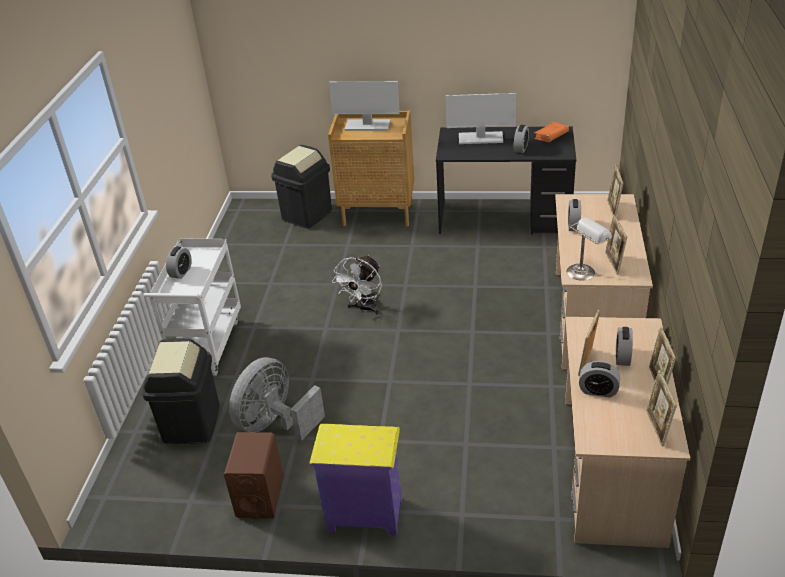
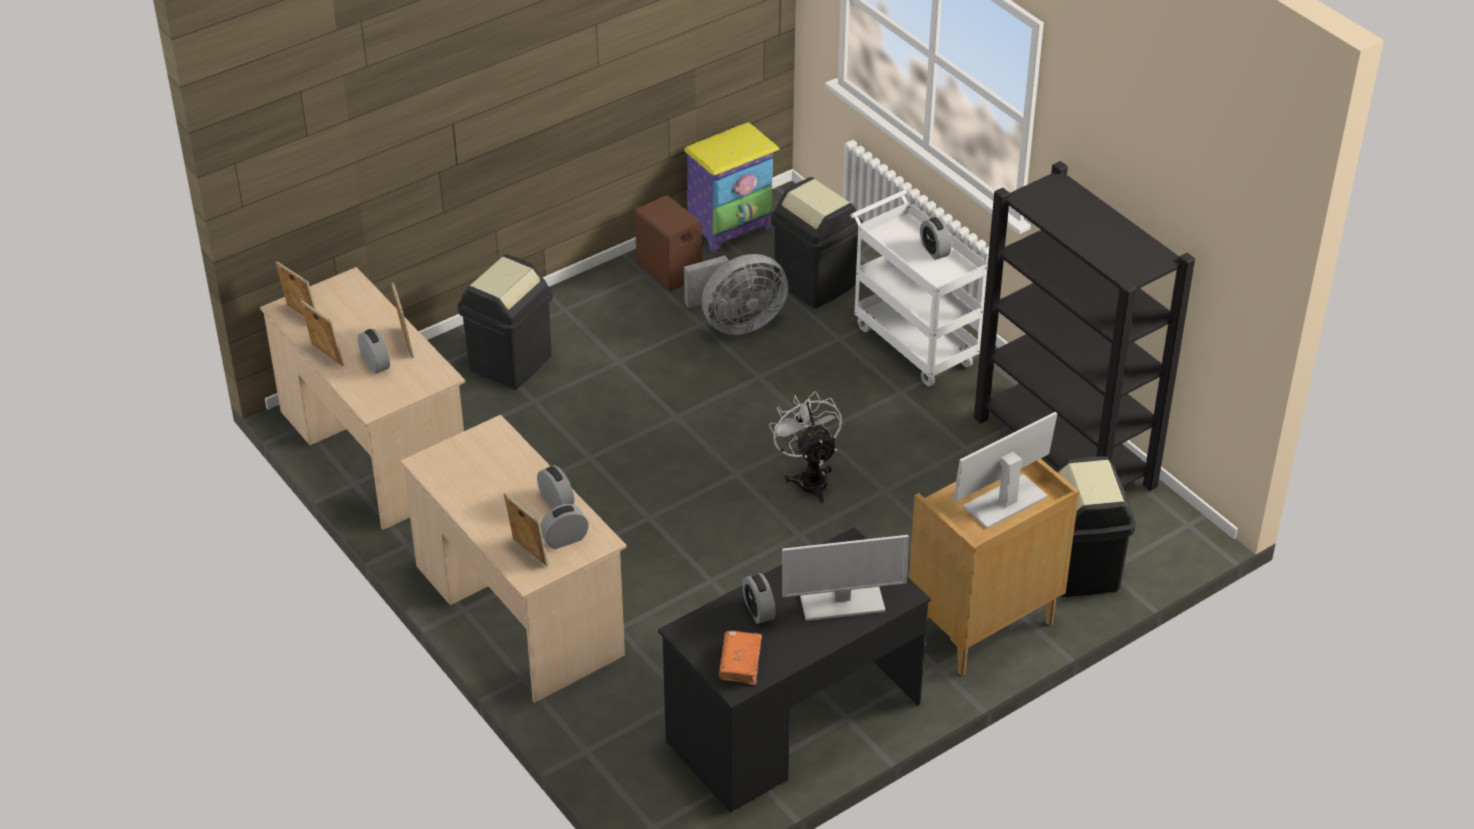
camera: 135 degrees right, 5 degrees up
grey fan [229,357,325,441] -> grey fan turned 75 degrees clockwise [684,254,788,335]
nightstand [309,424,402,536] -> nightstand moved to [684,122,780,253]
monitor [445,93,516,144] -> monitor turned 150 degrees counterclockwise [782,535,909,621]
white table lamp [567,217,612,280] -> none
alarm clock [579,361,620,398] -> alarm clock moved to [540,504,589,549]
picture frame [605,215,627,275] -> none
none -> black trash can [458,254,553,390]
none -> black bookcase [974,161,1195,491]

